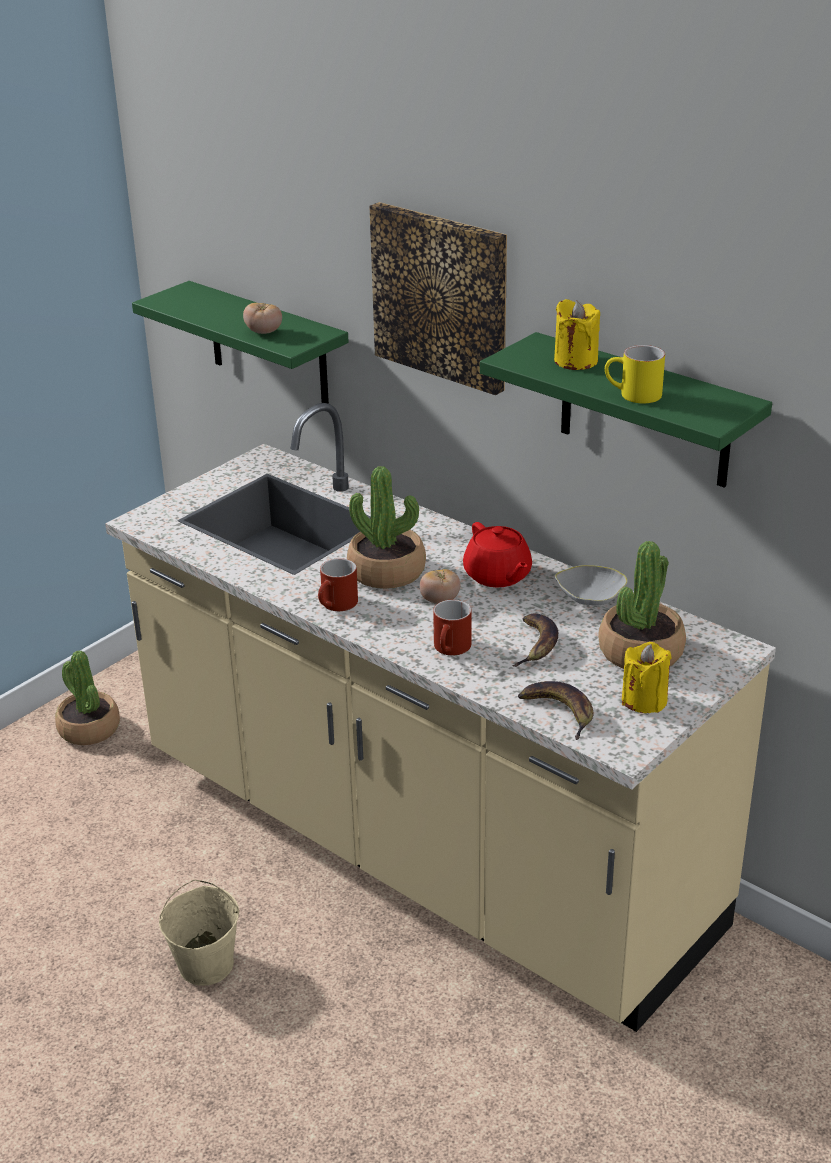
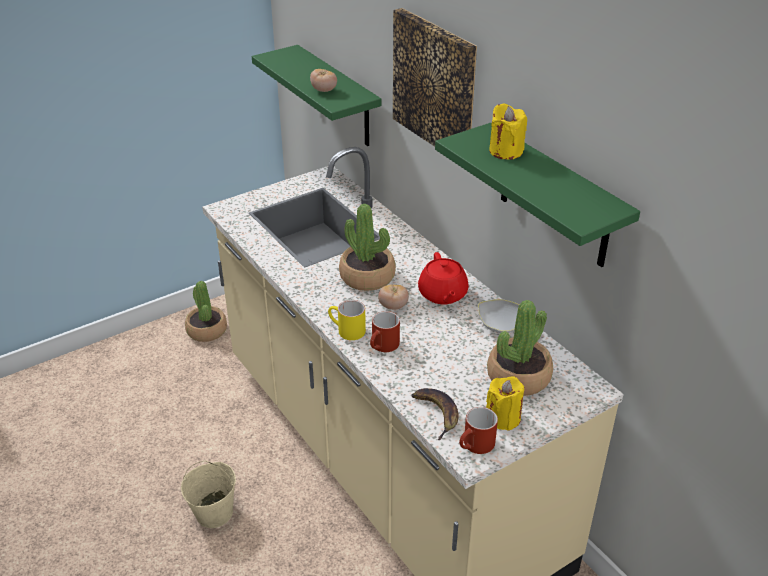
camera: 15 degrees right, 5 degrees up
red mug [318,558,358,611] -> red mug moved to [459,407,498,454]
banana [512,613,558,667] -> none
yellow mug [605,345,665,403] -> yellow mug moved to [328,300,366,340]

